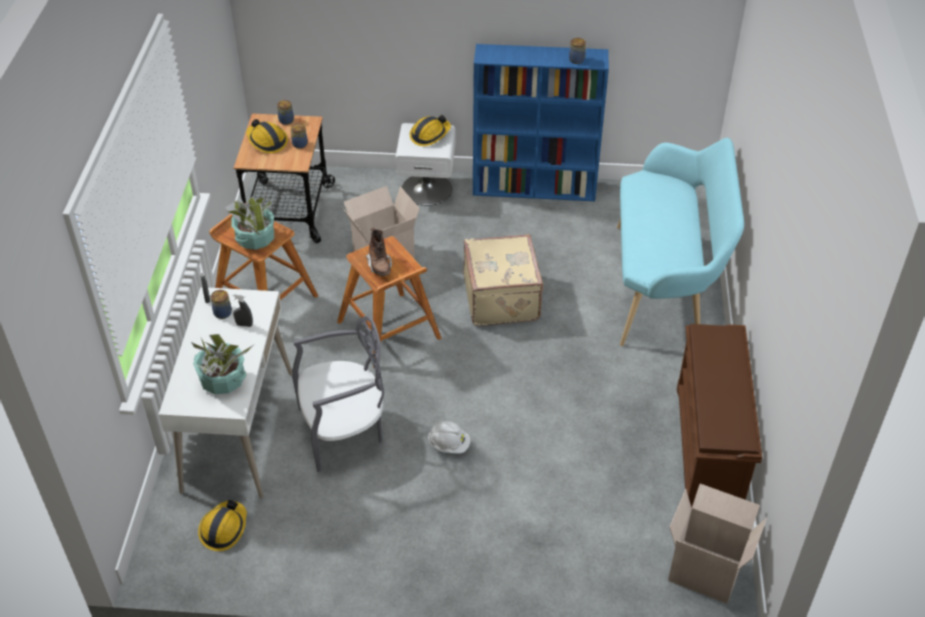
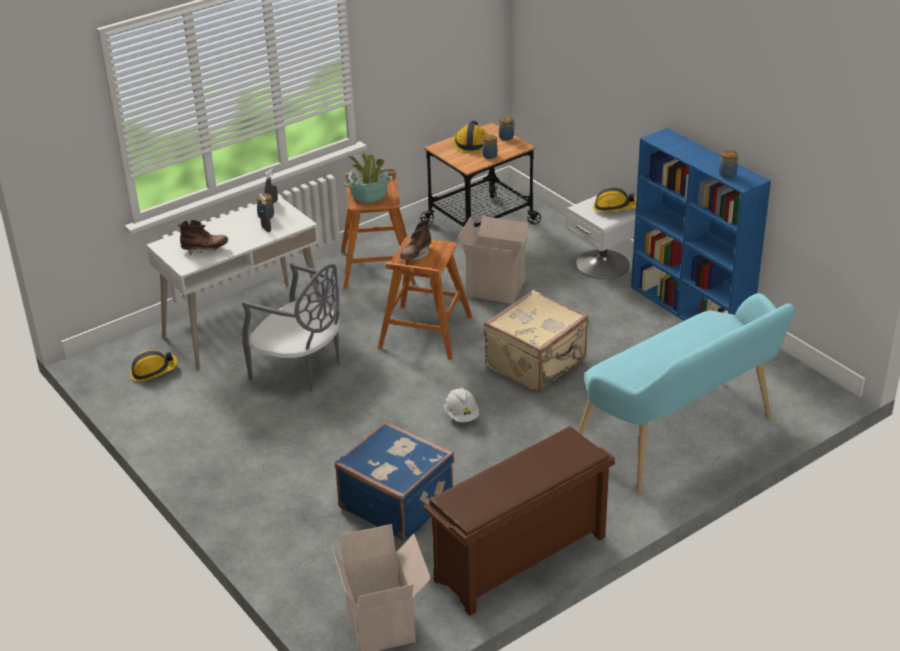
camera: 50 degrees right, 10 degrees down
potted plant [191,334,253,394] -> brown boot [177,220,228,255]
white hard hat [427,421,470,454] -> white hard hat moved to [444,388,479,422]
none -> blue suitcase [335,421,454,541]

